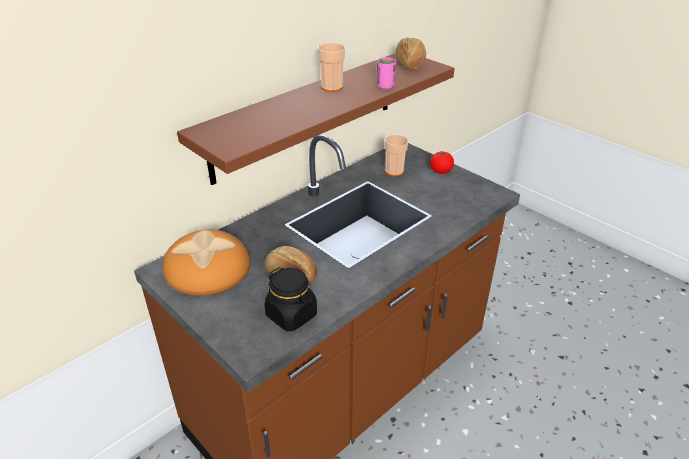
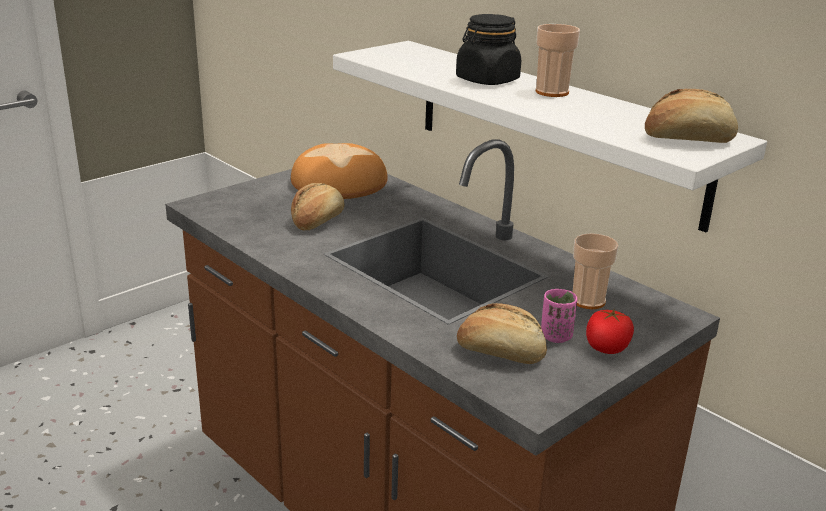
camera: 90 degrees right, 10 degrees down
brown shelf [177,53,455,185] -> white shelf [333,41,767,232]
black jar [265,267,317,331] -> black jar moved to [456,14,521,85]
pink cup [377,57,396,89] -> pink cup moved to [541,289,577,343]
none -> bread [457,303,547,364]

